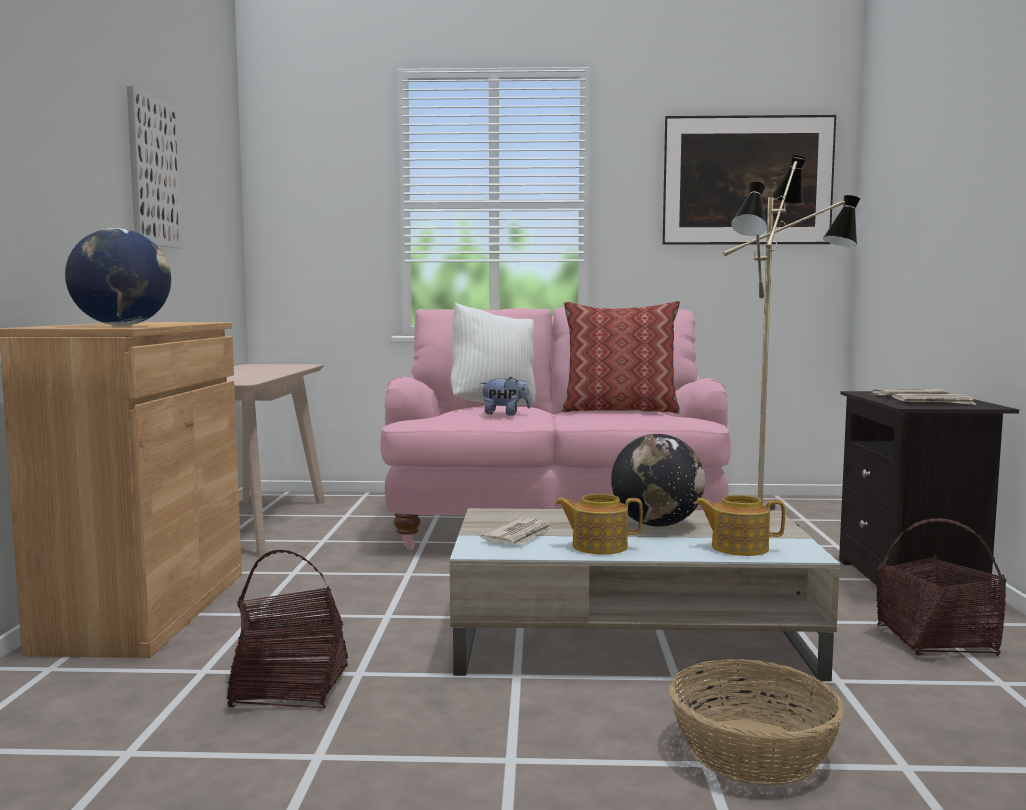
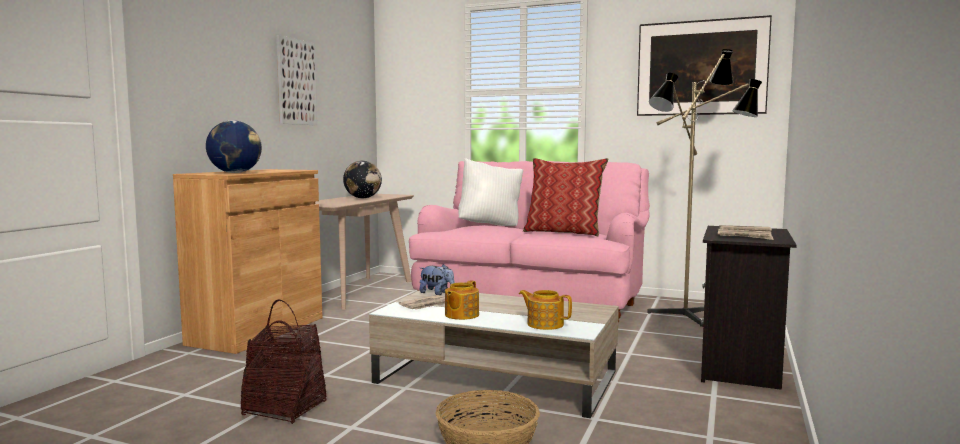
camera: 20 degrees right, 0 degrees up
plush toy [480,377,531,416] -> plush toy moved to [419,264,455,295]
teapot [555,494,643,554] -> teapot turned 90 degrees counterclockwise [445,280,479,320]
globe [611,434,705,527] -> globe moved to [343,161,382,198]
basket [876,518,1007,656] -> basket moved to [240,320,327,424]

